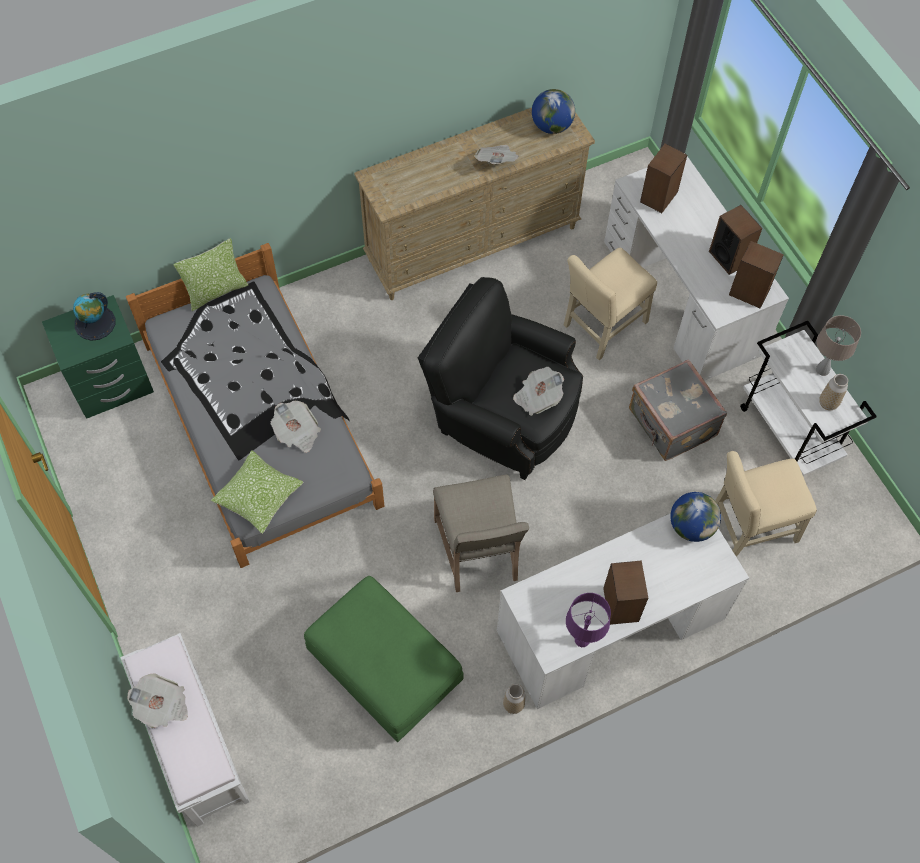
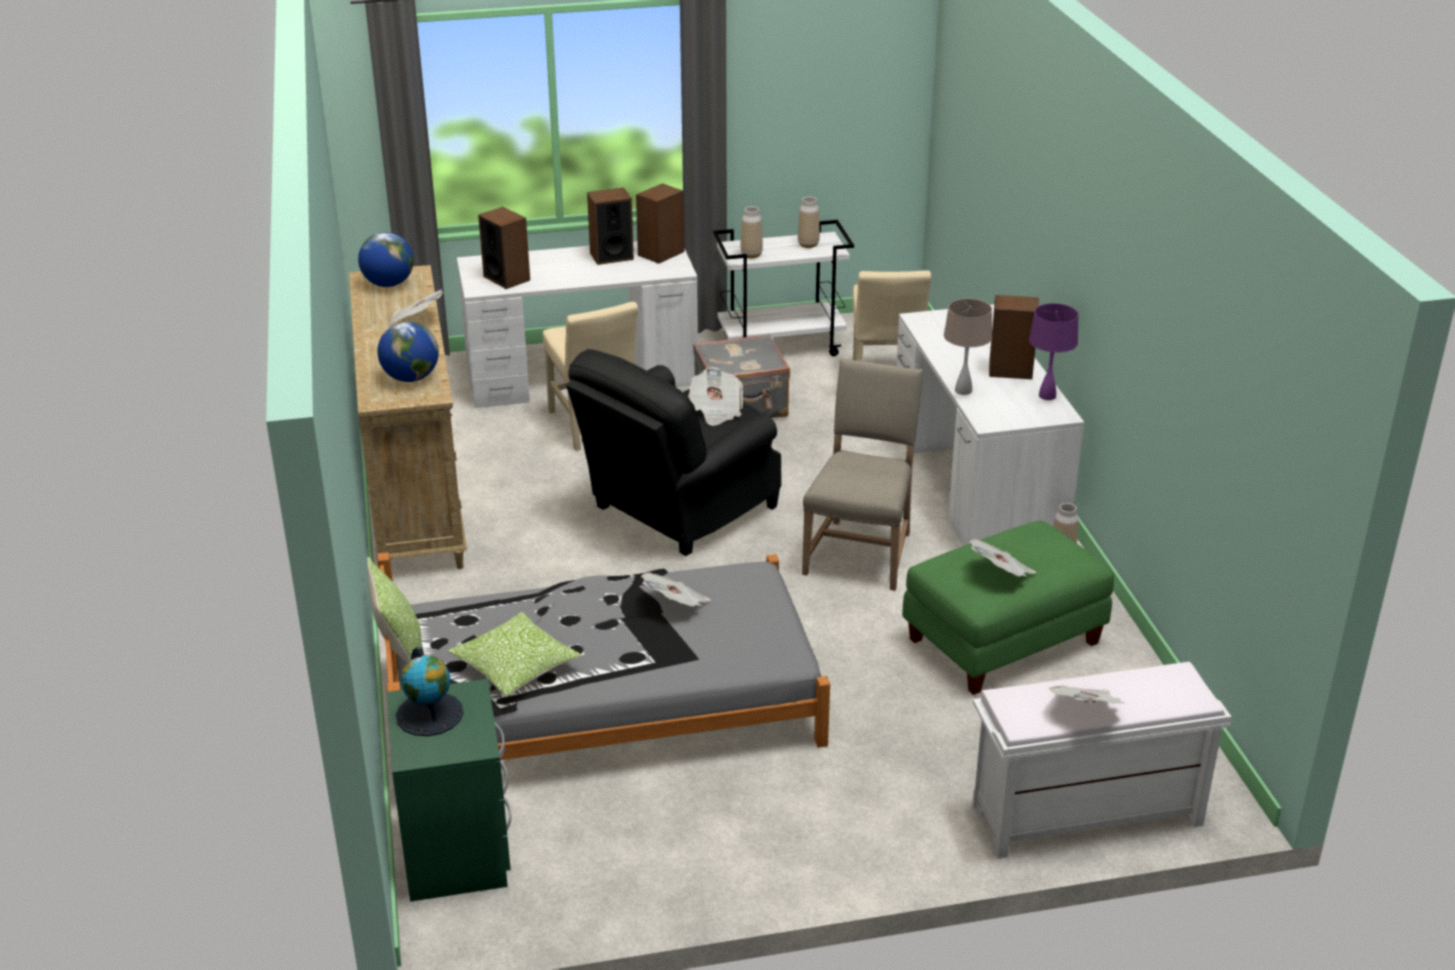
camera: 75 degrees left, 30 degrees down
pillow [211,450,304,534] -> pillow moved to [448,612,582,696]
beige chair [433,474,529,592] -> beige chair turned 75 degrees counterclockwise [802,358,923,591]
globe [670,492,721,542] -> globe moved to [377,322,439,382]
beige table lamp [816,315,861,376] -> beige table lamp moved to [944,298,992,395]
none -> vase [740,206,763,258]
none -> newspaper [969,539,1036,577]

